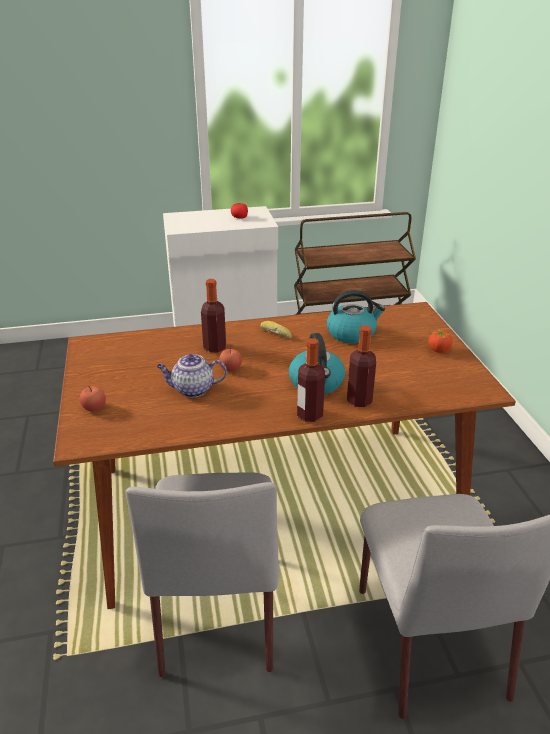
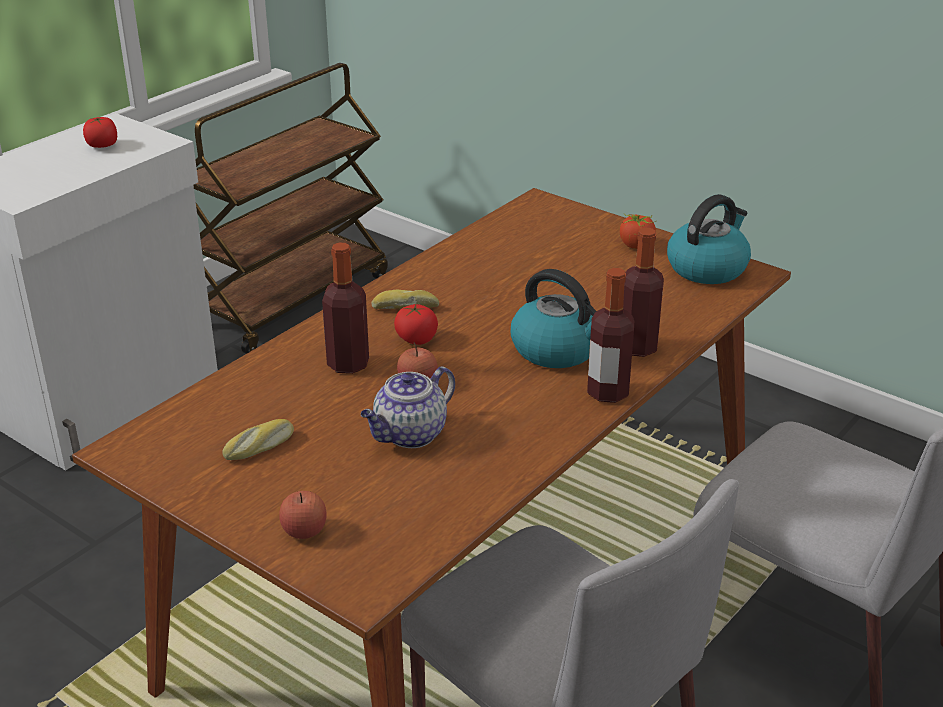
camera: 40 degrees left, 0 degrees up
kettle [327,290,385,343] -> kettle moved to [667,194,751,284]
none -> bread [222,419,294,460]
none -> tomato [394,304,438,345]

